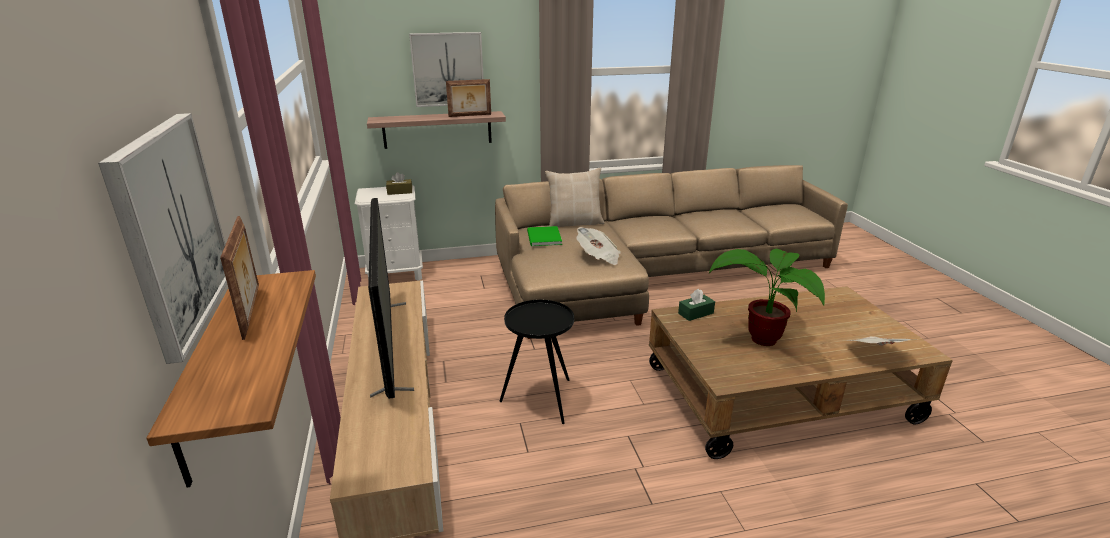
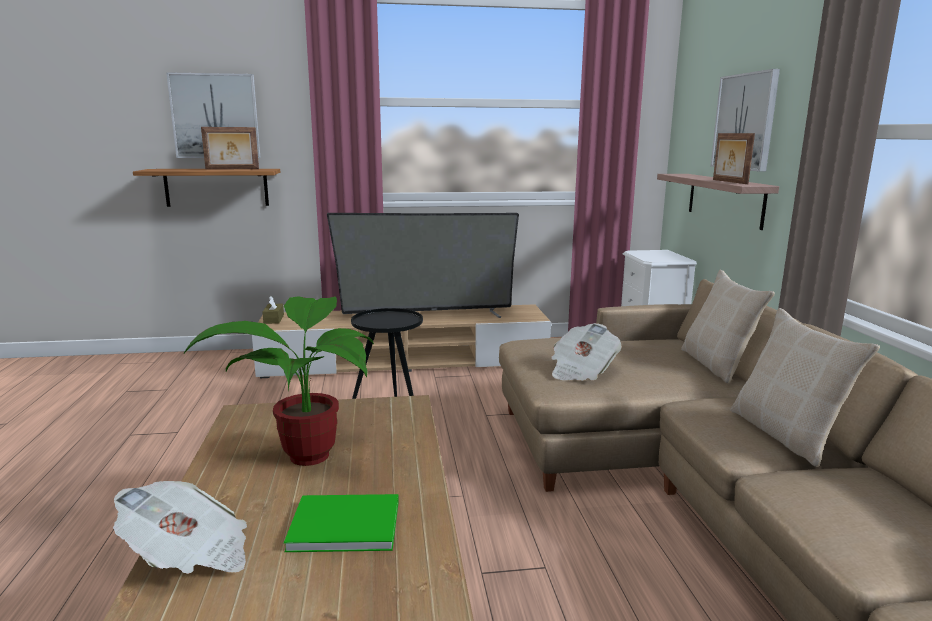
camera: 95 degrees right, 10 degrees down
brown tissue box [386,172,412,195] -> brown tissue box moved to [262,296,284,324]
green book [527,226,562,246] -> green book moved to [284,494,399,552]
green tissue box [678,289,715,321] -> none
none -> beige pillow [730,308,880,467]

